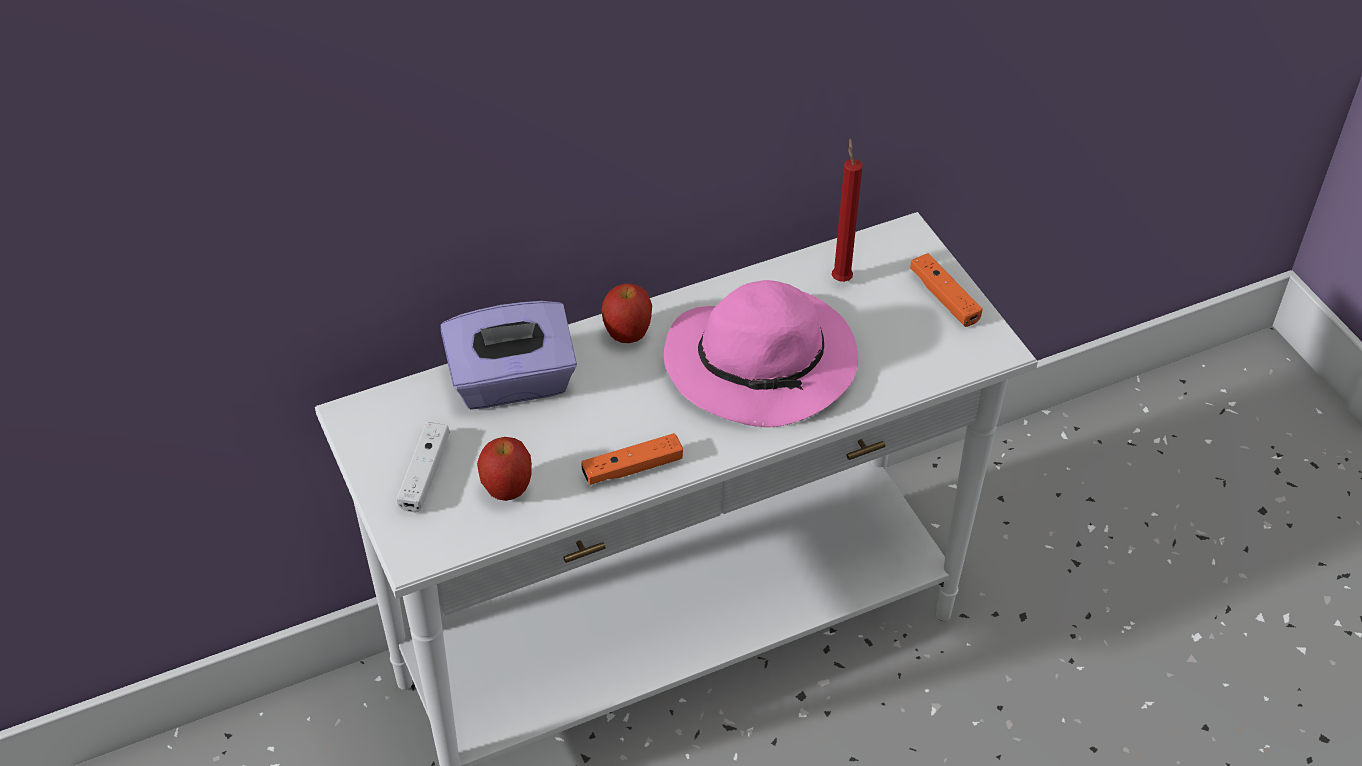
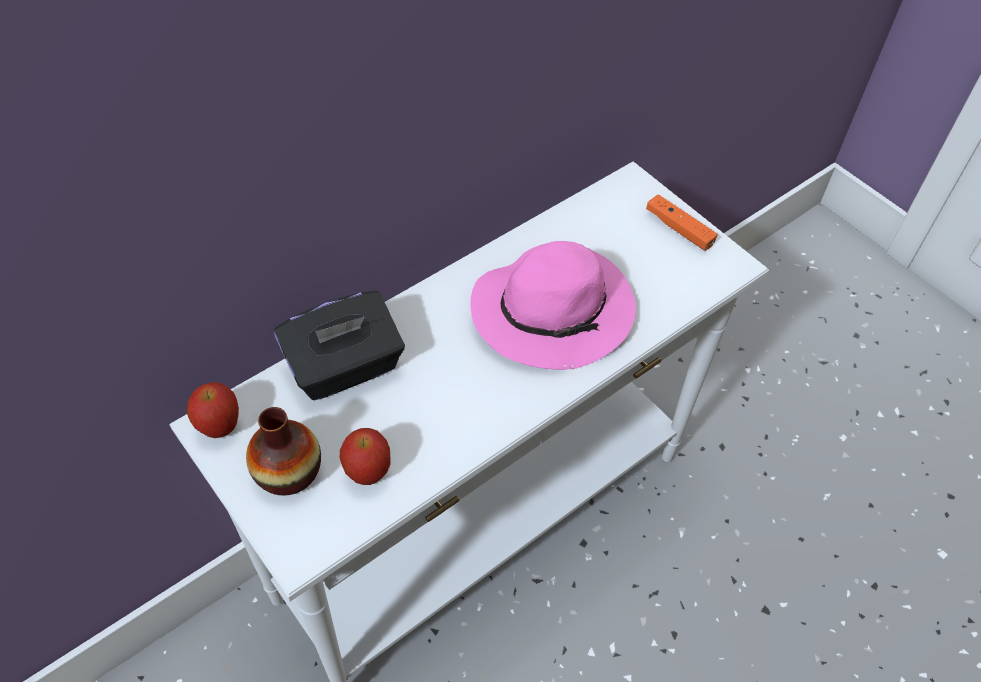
camera: 15 degrees left, 5 degrees up
white game controller [397,422,450,512] -> vase [246,407,321,496]
purple tissue box [440,301,577,409] -> black tissue box [274,291,405,400]
orange game controller [581,433,683,485] -> none
apple [602,284,652,343] -> apple moved to [187,382,239,438]
red candle [832,138,863,282] -> none

